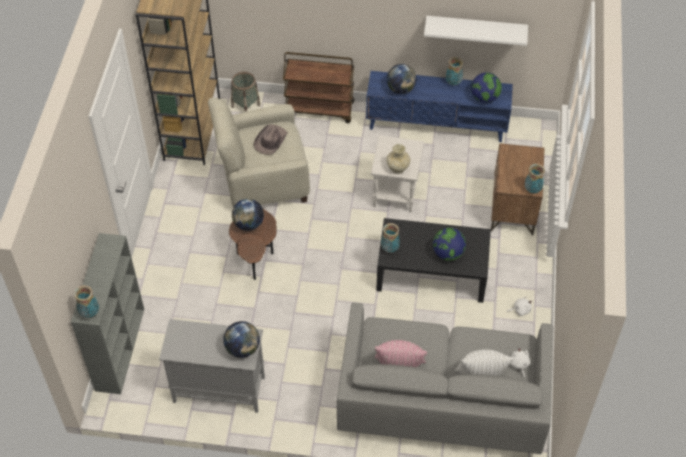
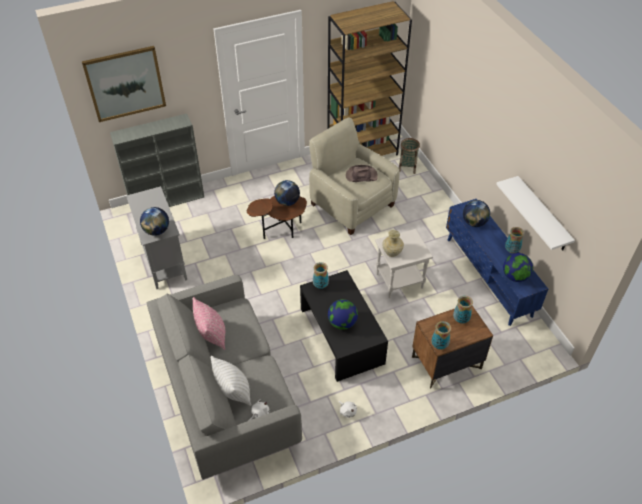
camera: 60 degrees right, 5 degrees down
vase [74,285,99,318] -> vase moved to [453,296,473,324]
brown cart [283,52,355,123] -> none
none -> picture [82,46,166,122]

